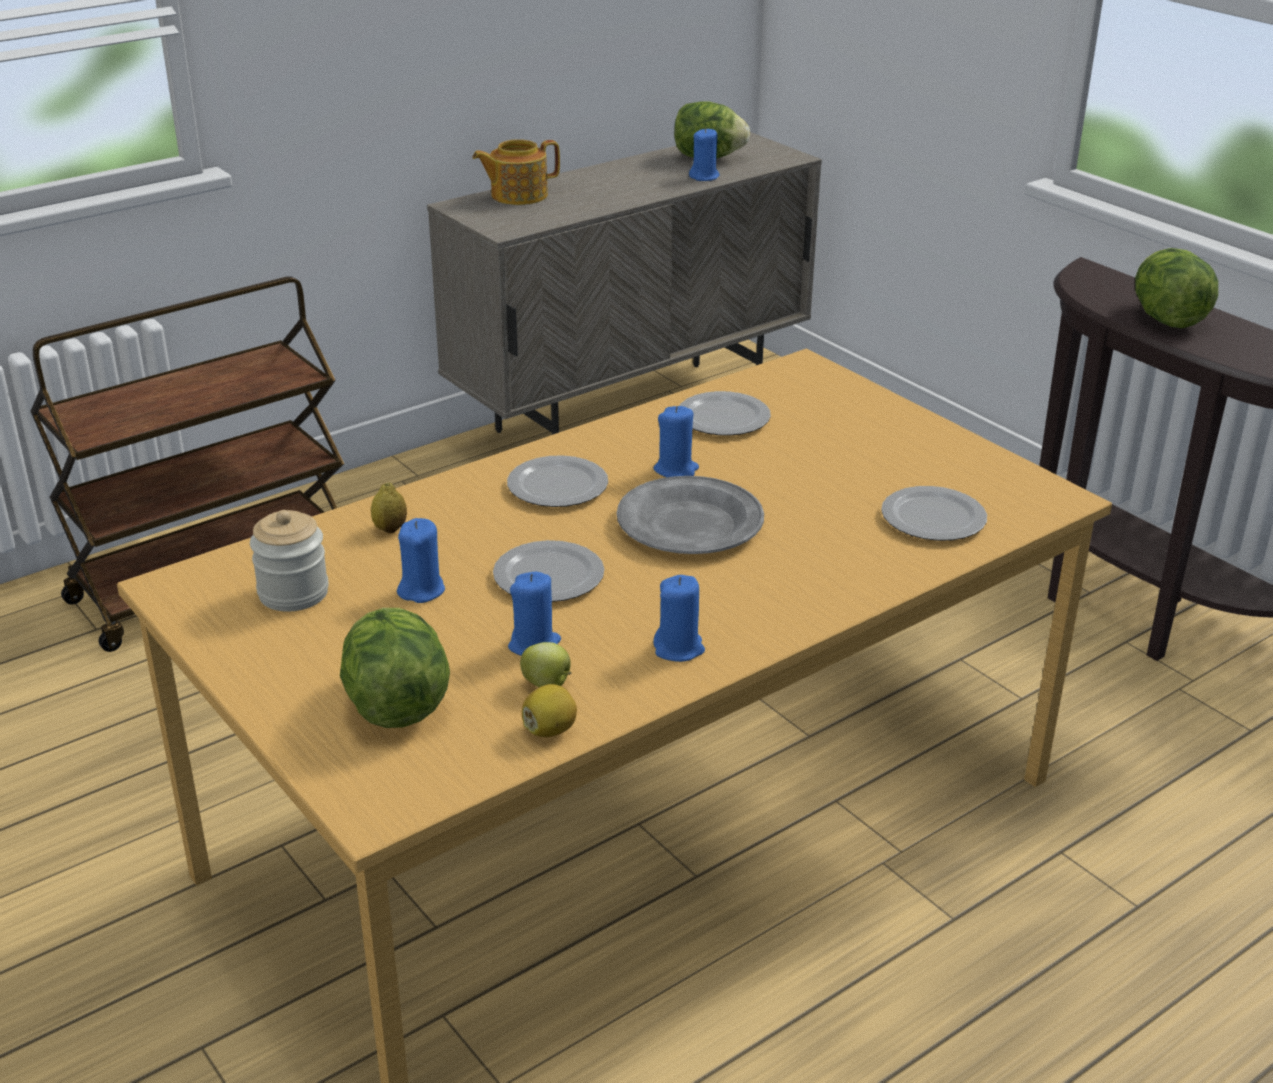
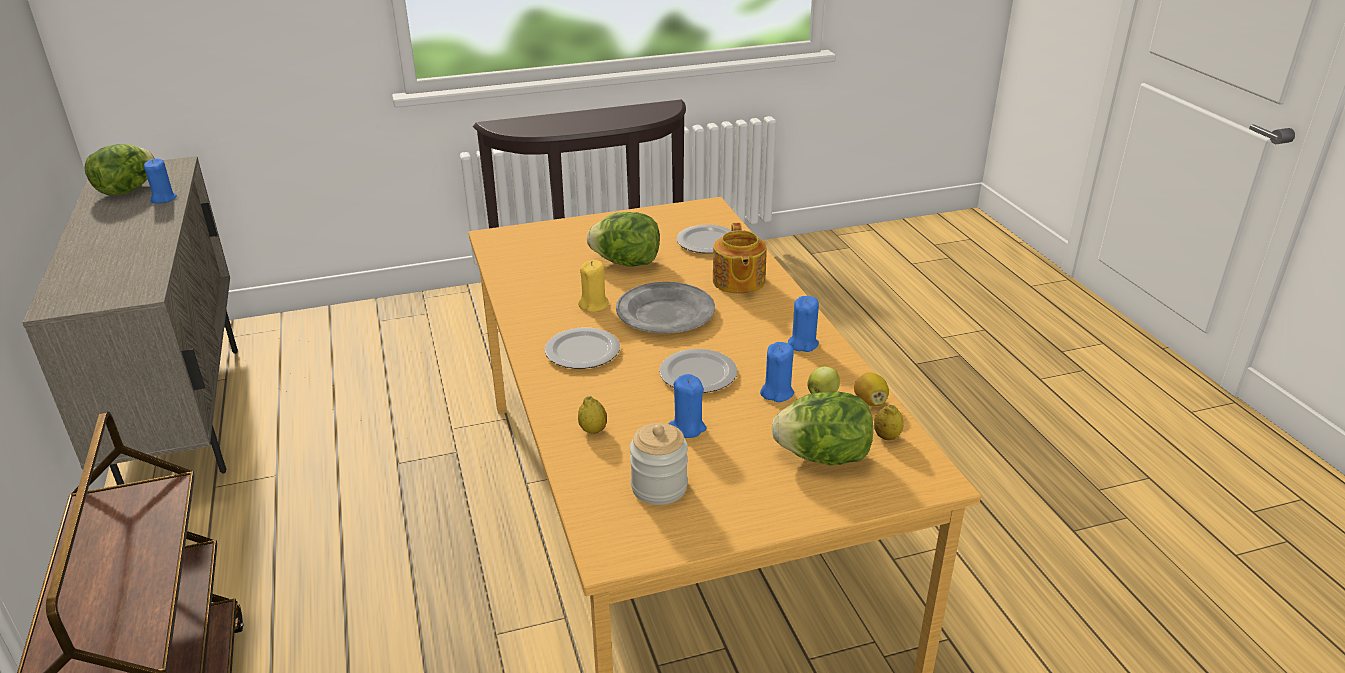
camera: 70 degrees left, 0 degrees up
teapot [473,139,560,205] -> teapot moved to [713,223,767,294]
blue candle [653,406,699,477] -> yellow candle [578,260,609,312]
plate [679,391,771,436] -> none
lettuce [1135,248,1218,328] -> lettuce moved to [587,212,660,266]
none -> lemon [874,405,903,440]

